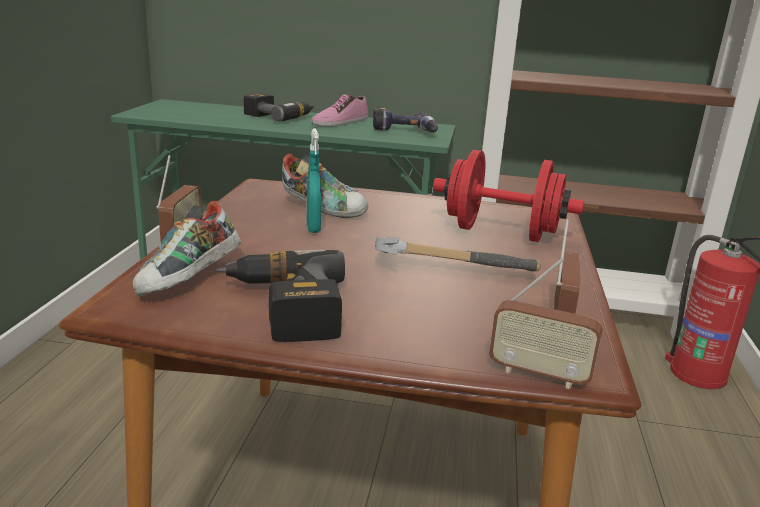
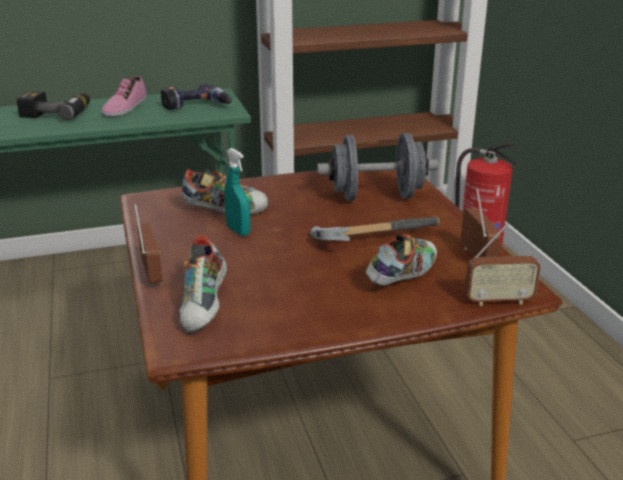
camera: 25 degrees left, 5 degrees up
power drill [216,250,345,342] -> none
red dumbbell [433,150,584,242] -> grey dumbbell [317,133,438,201]
none -> shoe [366,234,437,286]

